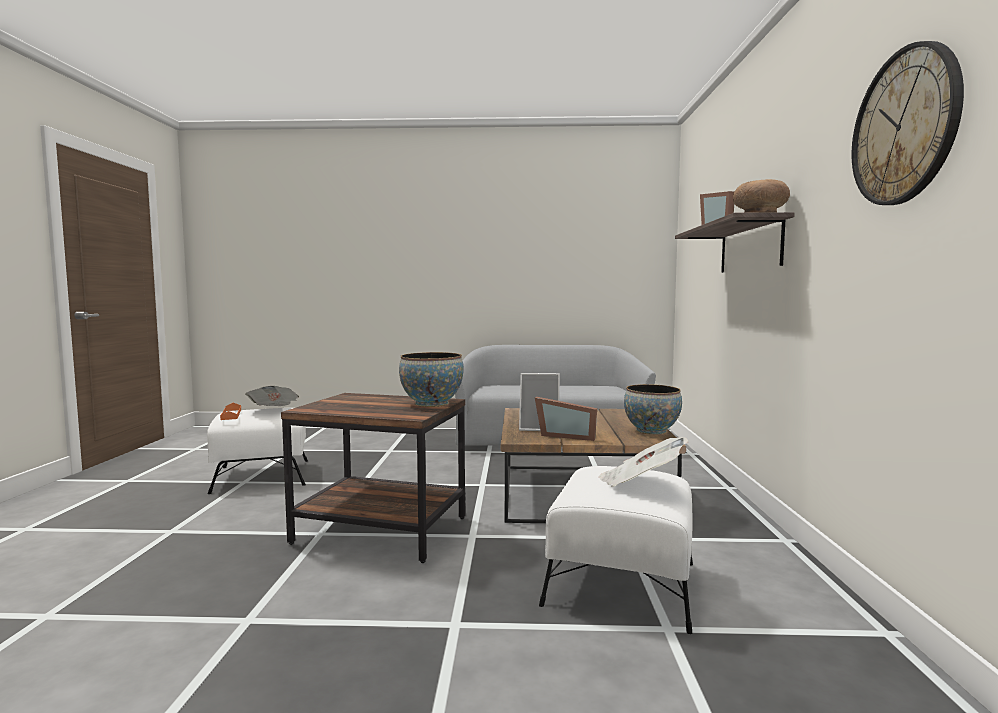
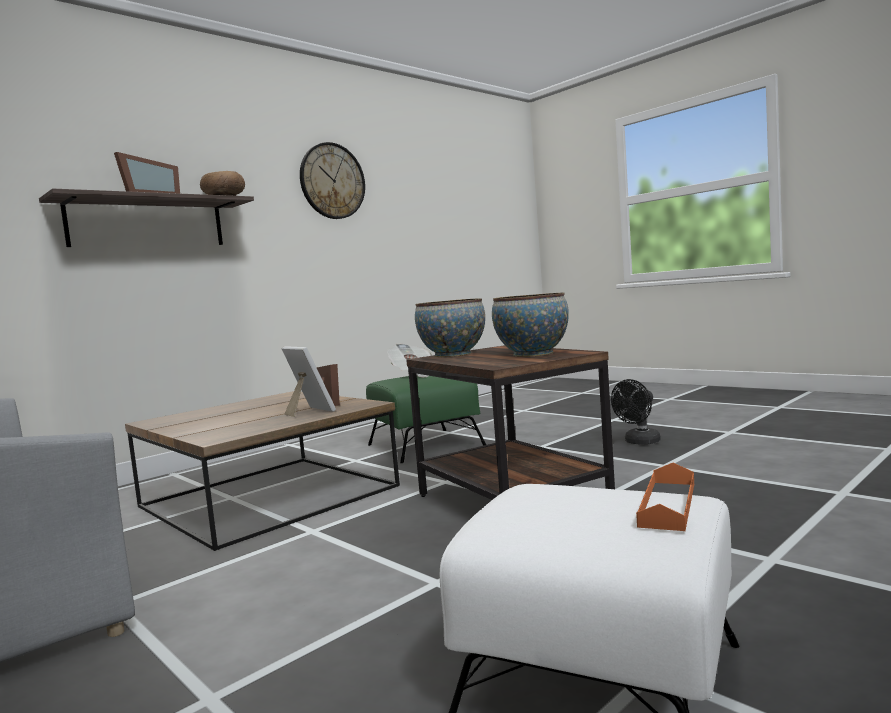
camera: 135 degrees left, 0 degrees up
newspaper [245,386,299,406] -> none
white ottoman [539,466,693,634] -> green ottoman [366,376,486,463]
bowl [624,384,682,435] -> bowl moved to [492,293,569,357]
none -> black fan [611,379,660,445]

